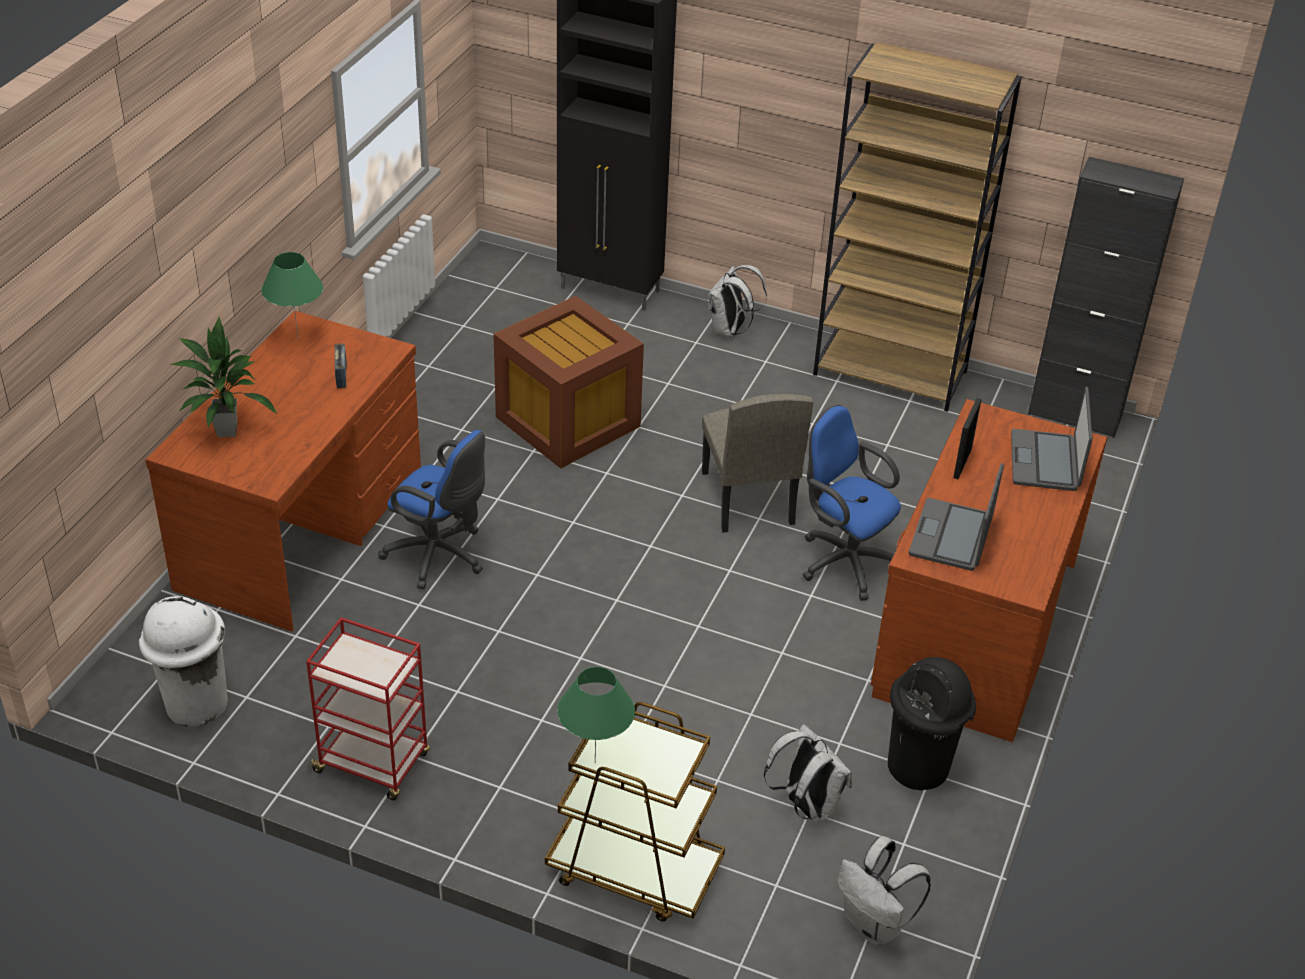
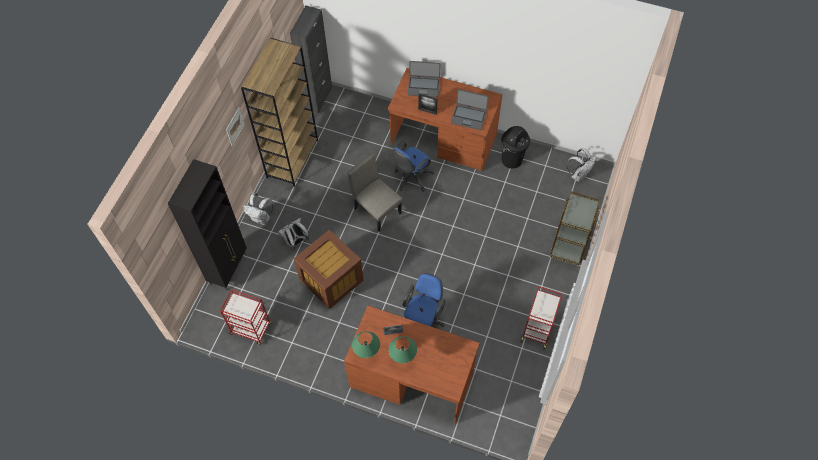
camera: 90 degrees left, 20 degrees up
white trash can [139,596,228,727] -> none
potted plant [170,316,277,437] -> none
green table lamp [557,667,635,763] -> green table lamp moved to [388,336,417,363]
beige chair [702,394,813,532] -> beige chair turned 120 degrees counterclockwise [348,154,403,232]
white backpack [764,724,852,823] -> white backpack moved to [278,218,309,250]
none -> red cart [220,289,271,345]
none -> picture [226,107,245,146]

